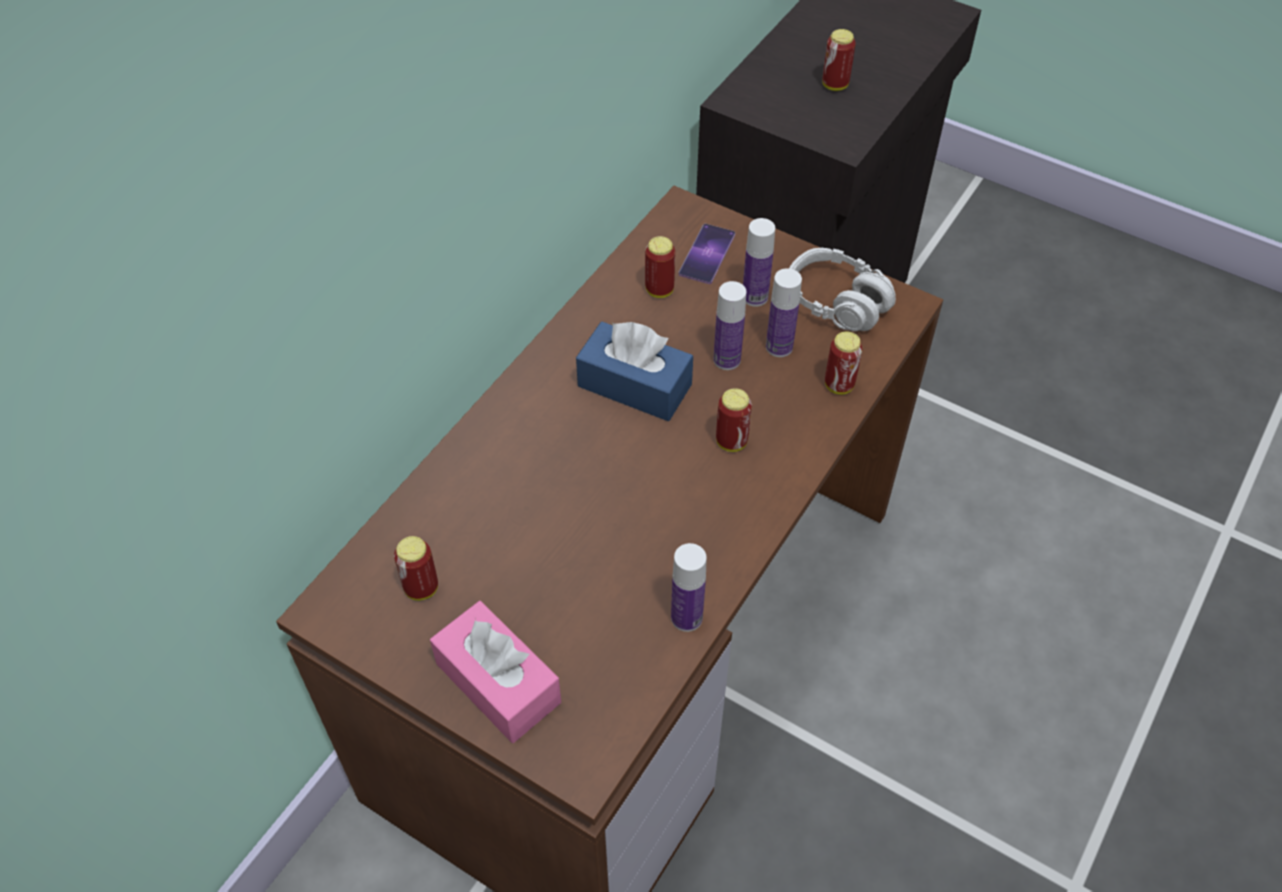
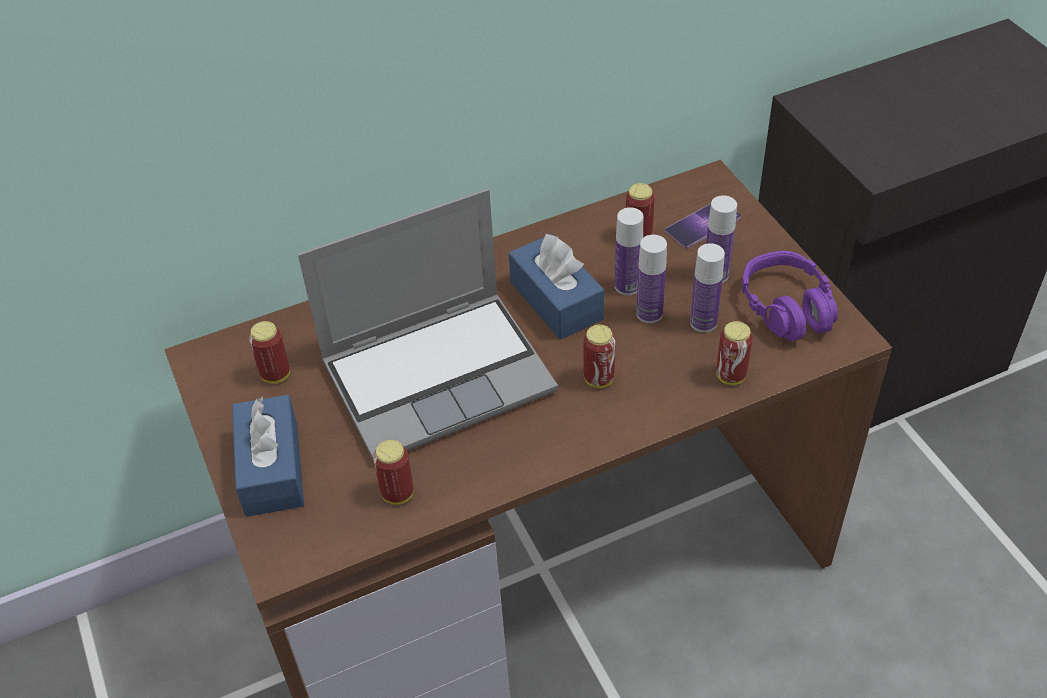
camera: 35 degrees right, 5 degrees down
pink tissue box [430,601,561,743] -> blue tissue box [232,395,304,517]
bottle [671,543,707,632] -> bottle moved to [615,207,643,295]
grey headphones [789,248,896,331] -> purple headphones [742,251,838,341]
can [822,29,856,91] -> can moved to [373,440,414,505]
none -> laptop [298,189,558,461]

